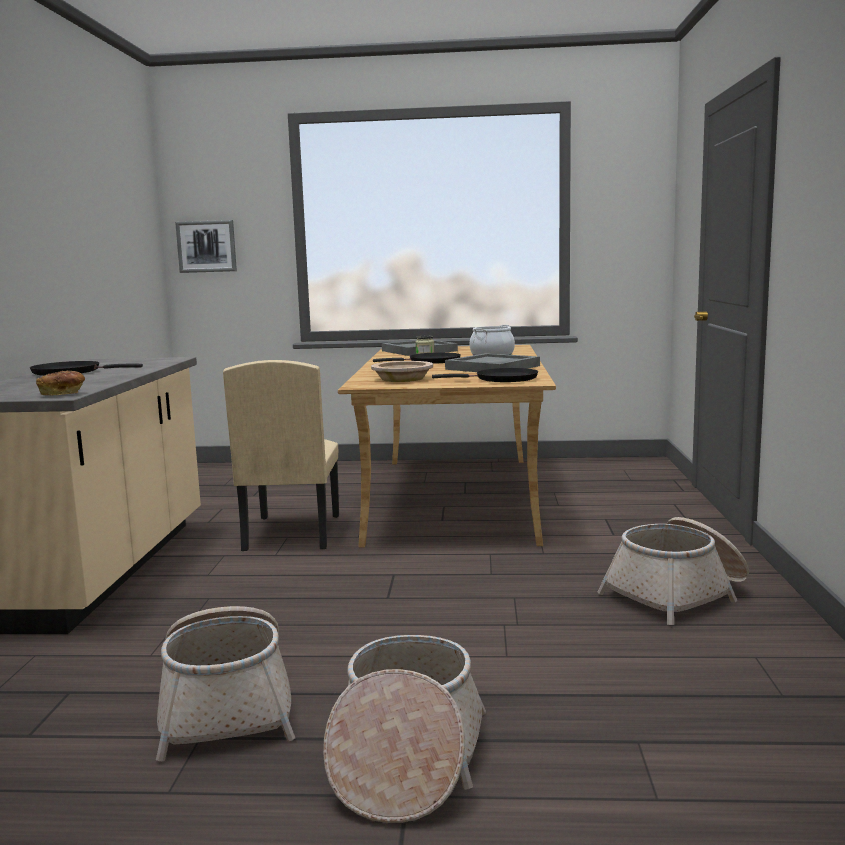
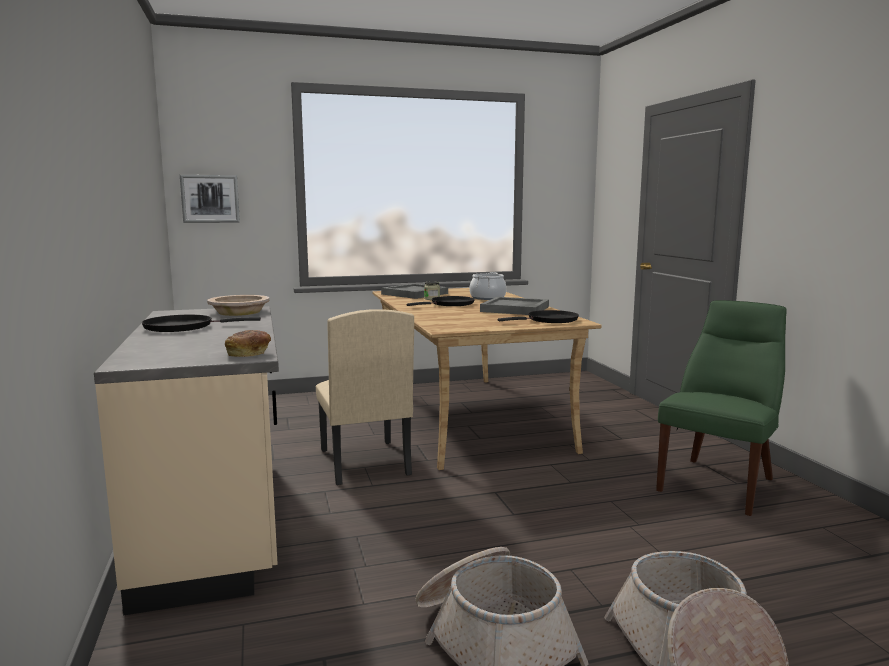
camera: 20 degrees left, 0 degrees up
beige bowl [371,361,433,382] -> beige bowl moved to [207,295,269,316]
basket [597,517,749,625] -> green chair [656,300,787,516]

